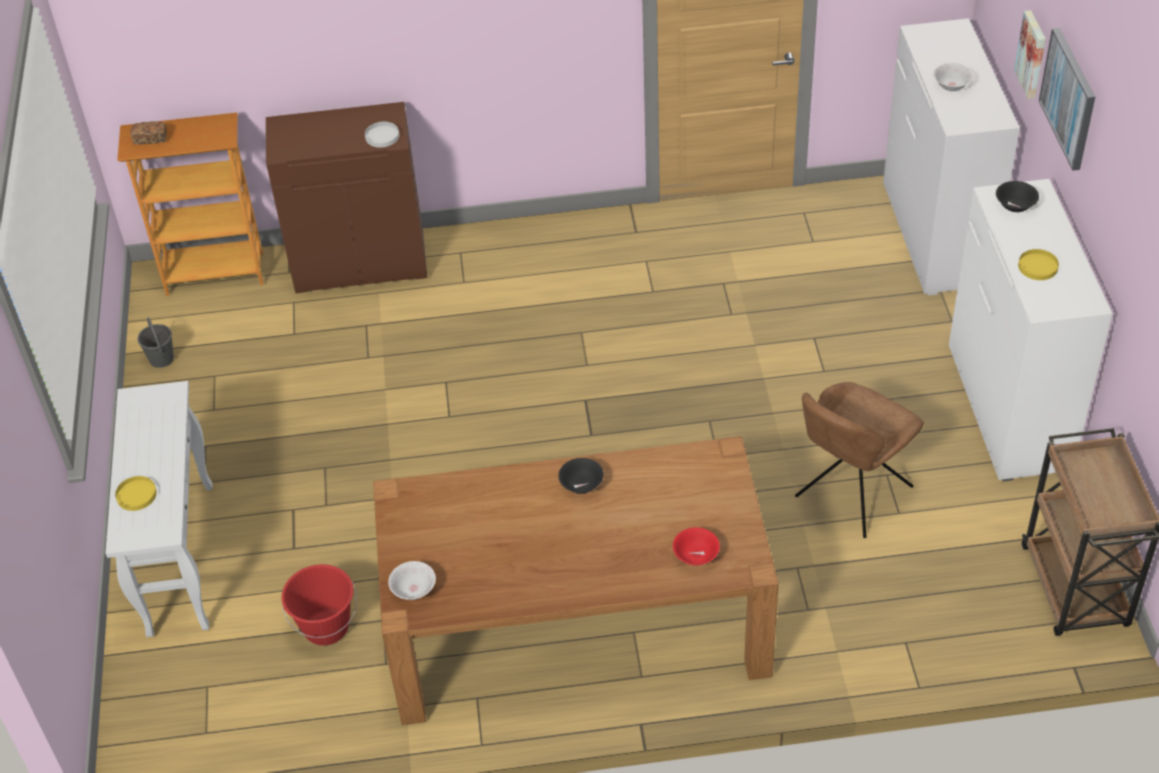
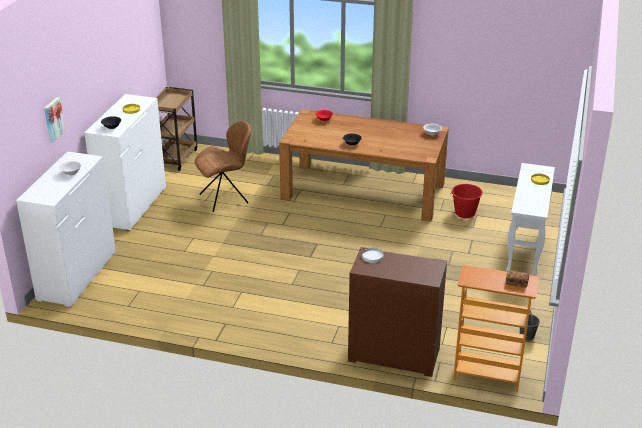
camera: 160 degrees left, 15 degrees down
picture [1039,28,1095,171] -> none

